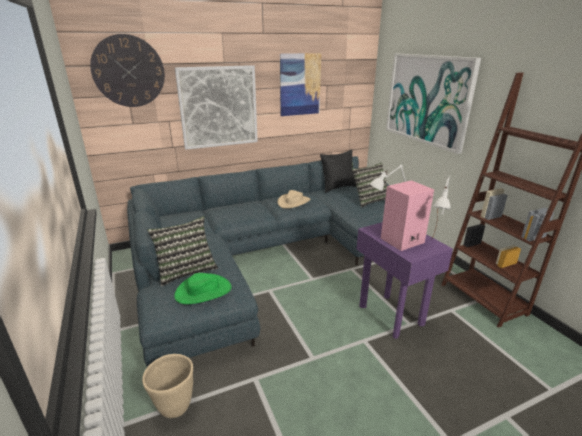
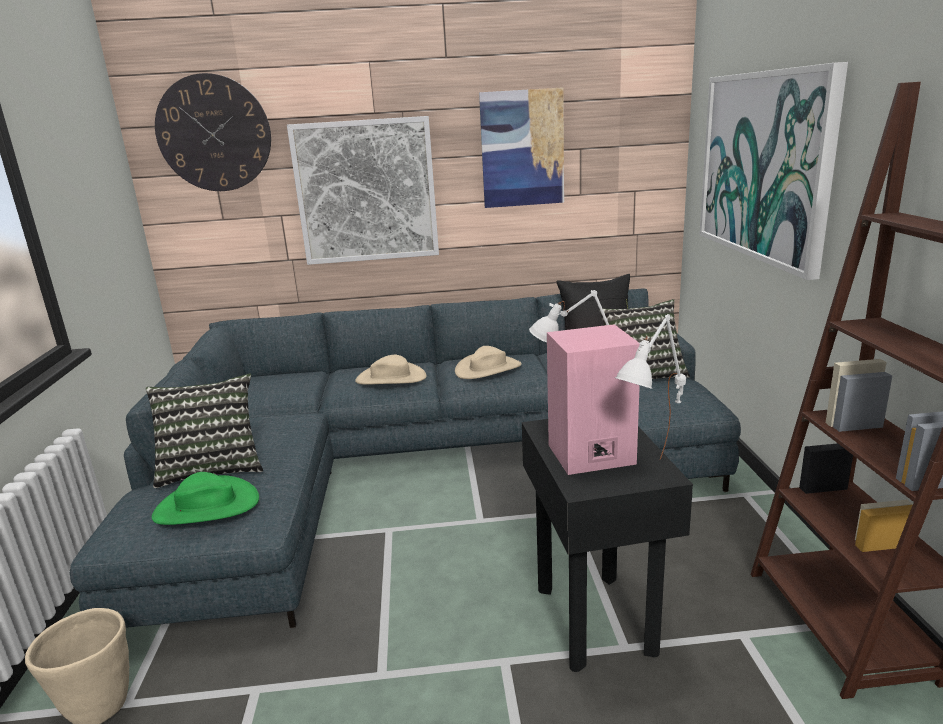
camera: 20 degrees right, 5 degrees down
purple side table [357,222,453,339] -> black side table [522,419,693,672]
none -> beige hat [355,355,426,385]

